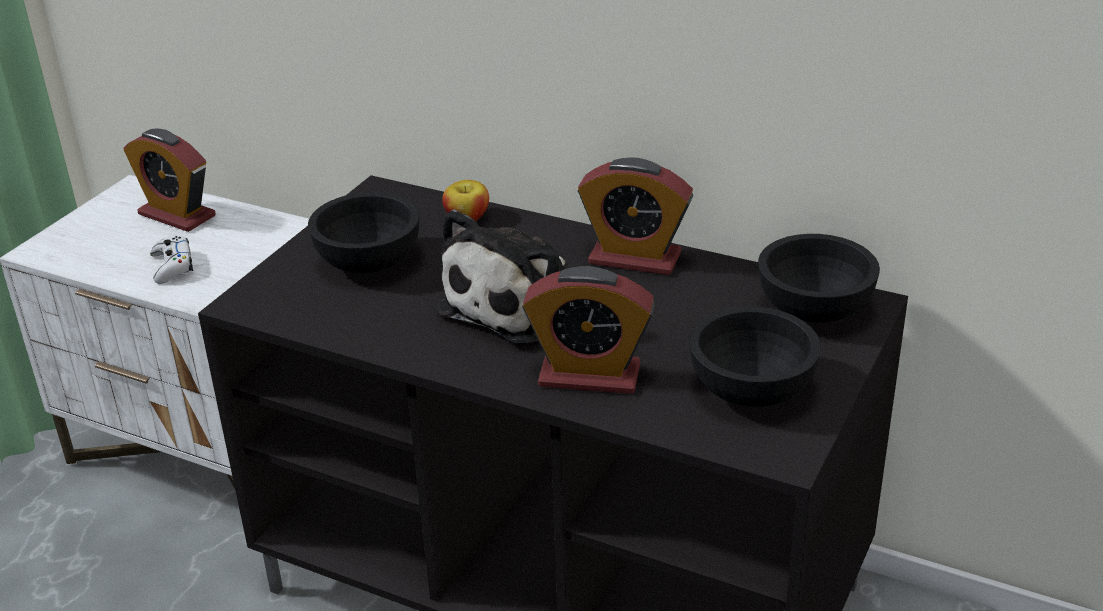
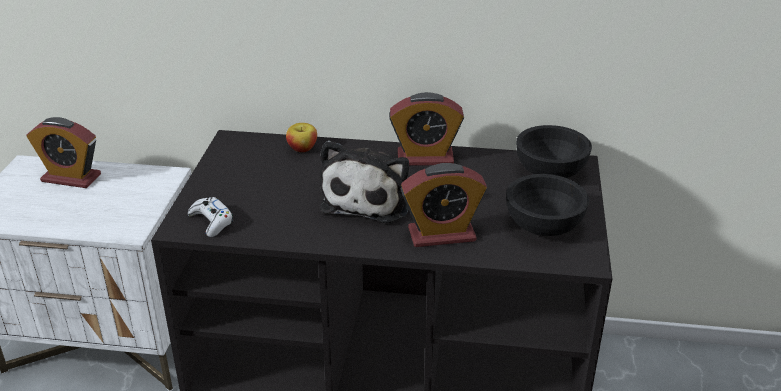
camera: 20 degrees left, 0 degrees up
white game controller [150,236,193,284] -> white game controller moved to [188,197,233,237]
black bowl [308,192,420,273] -> none

